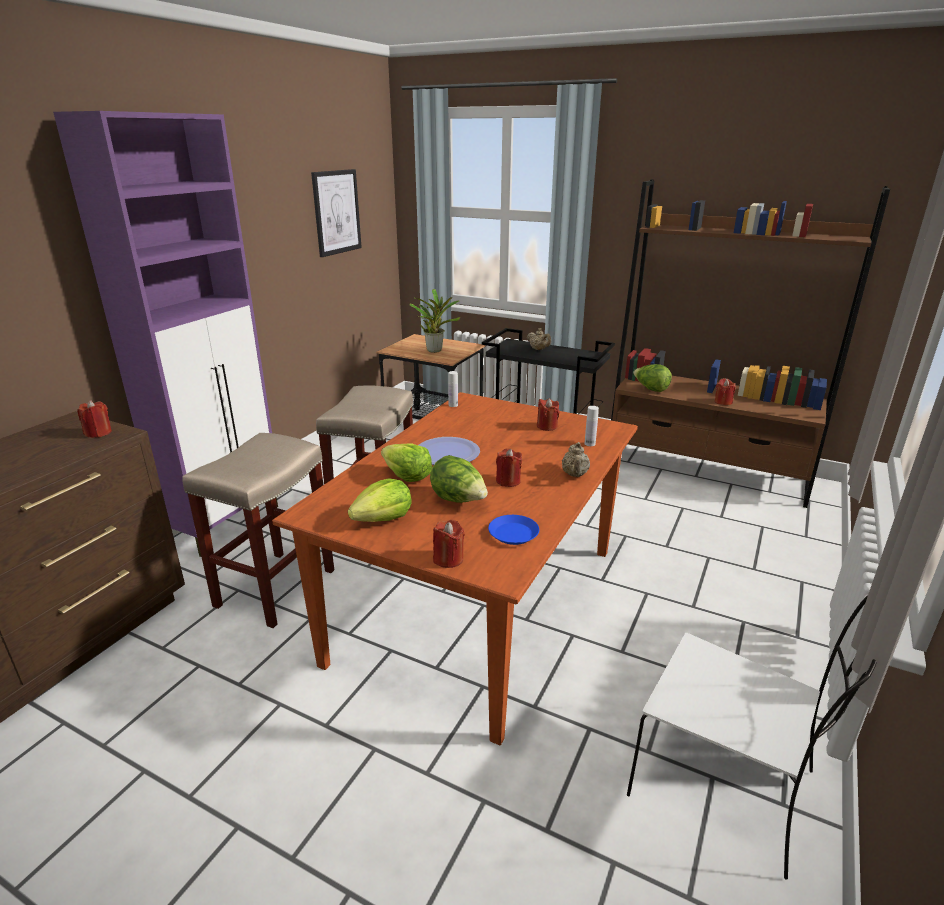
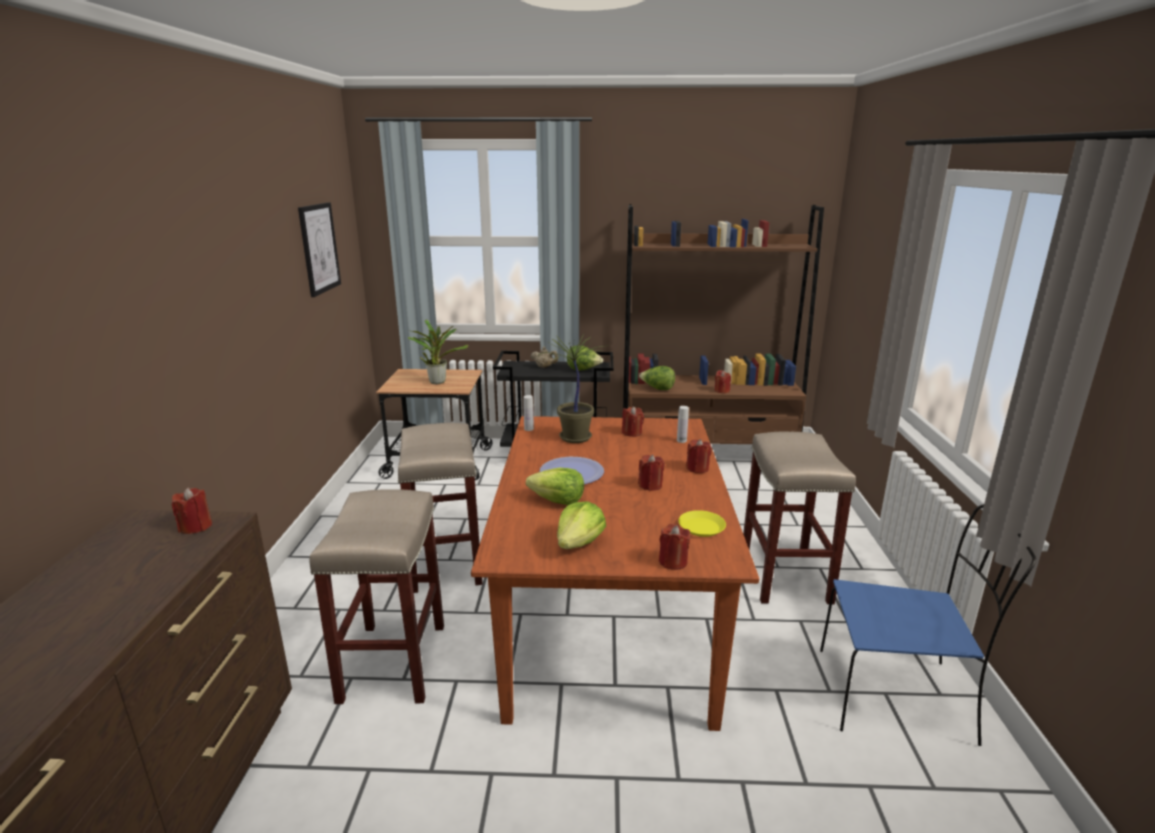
camera: 25 degrees left, 5 degrees down
purple cabinet [53,111,278,557] -> none
lettuce [430,455,488,503] -> lettuce moved to [567,345,603,371]
blue plate [488,515,539,545] -> yellow plate [678,510,726,537]
beige teapot [562,442,590,477] -> red candle [686,439,712,473]
white chair [627,595,877,880] -> blue chair [820,504,1036,746]
none -> potted plant [538,333,604,443]
none -> beige stool [743,432,856,604]

